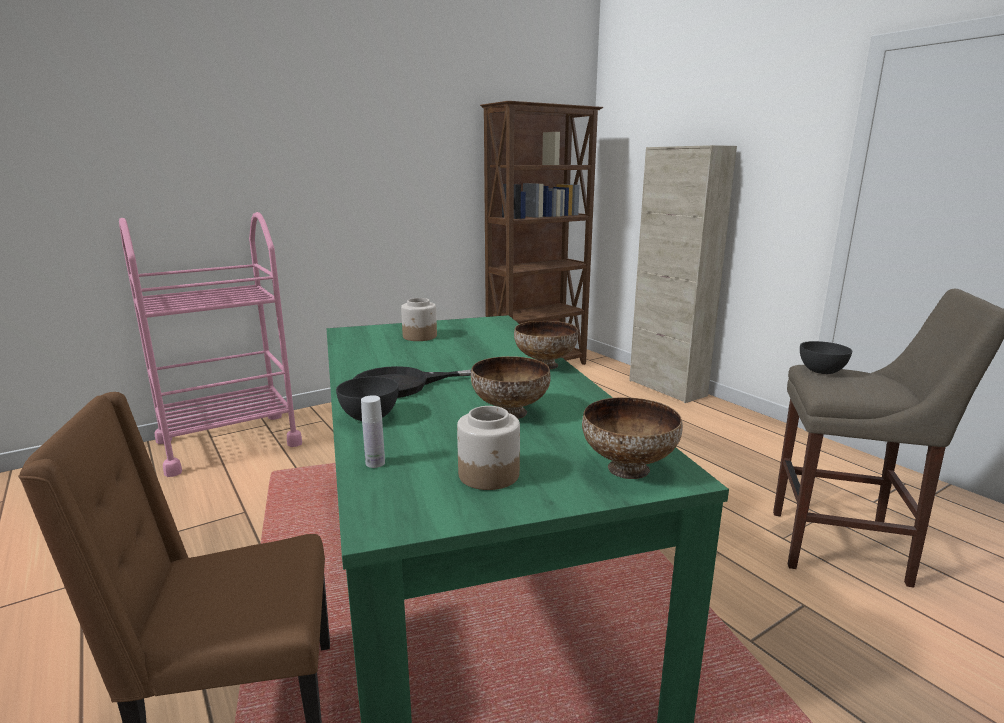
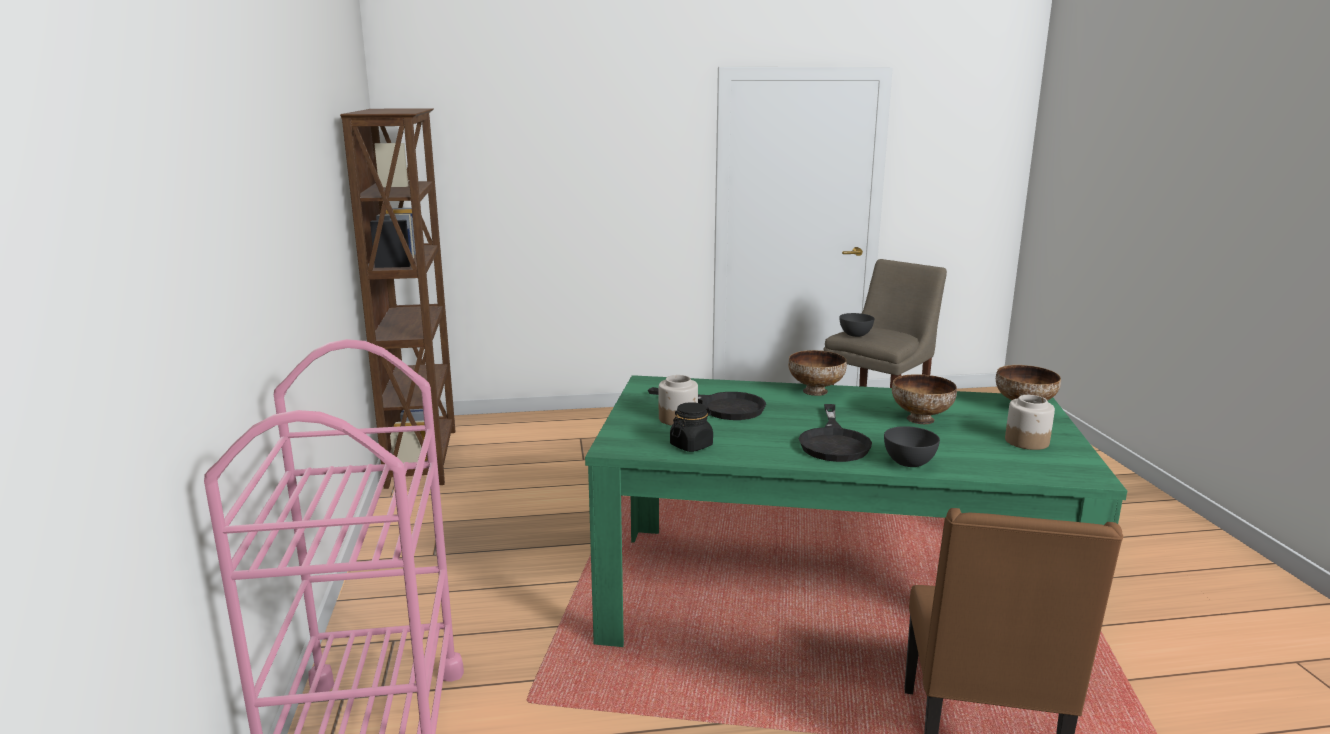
camera: 65 degrees left, 0 degrees up
white bottle [361,395,385,468] -> none
beige cabinet [629,145,737,403] -> none
none -> black frying pan [648,387,766,420]
none -> black jar [670,402,713,452]

